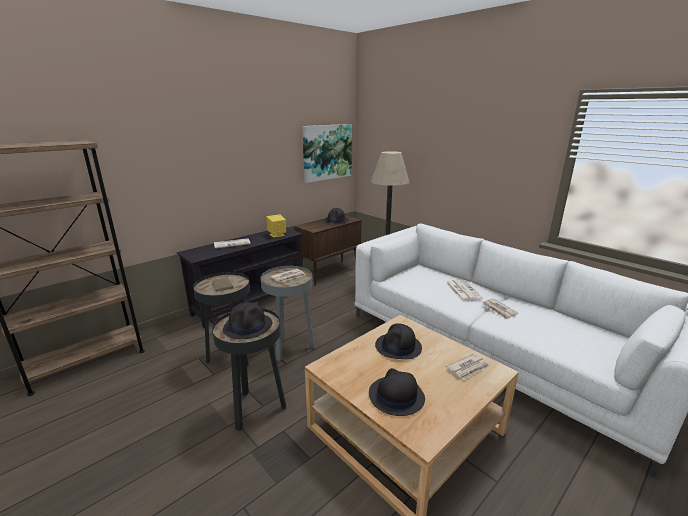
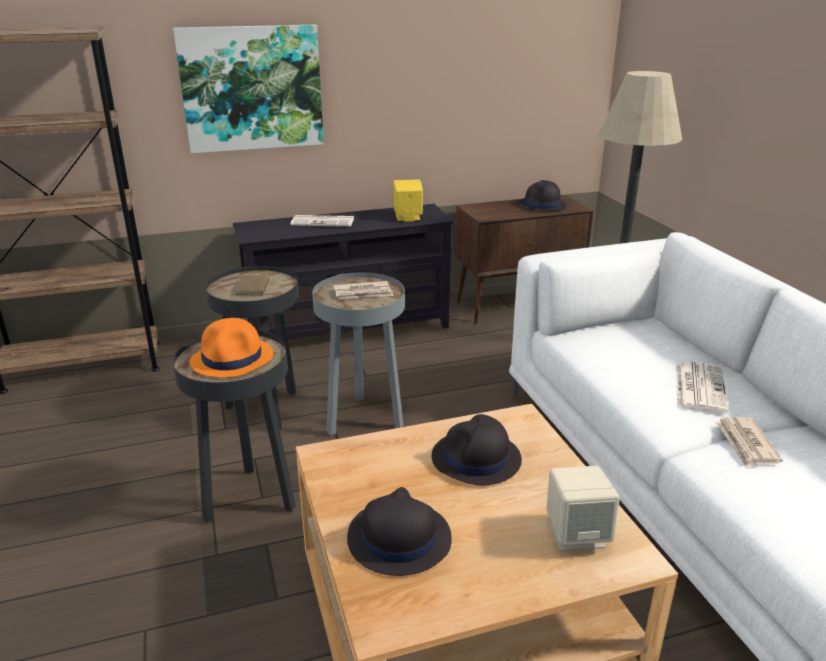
camera: 25 degrees right, 5 degrees up
black hat [223,302,272,339] -> orange hat [190,318,273,378]
picture [302,124,352,183] -> picture moved to [173,25,324,153]
newspaper [446,353,490,380] -> beige speaker [547,466,620,551]

